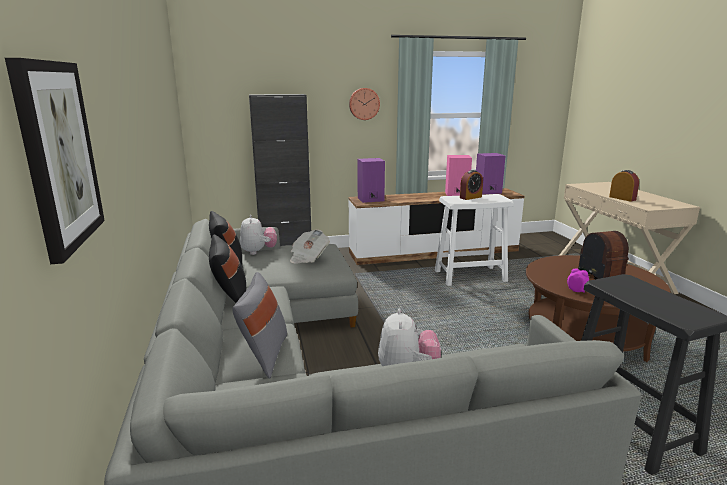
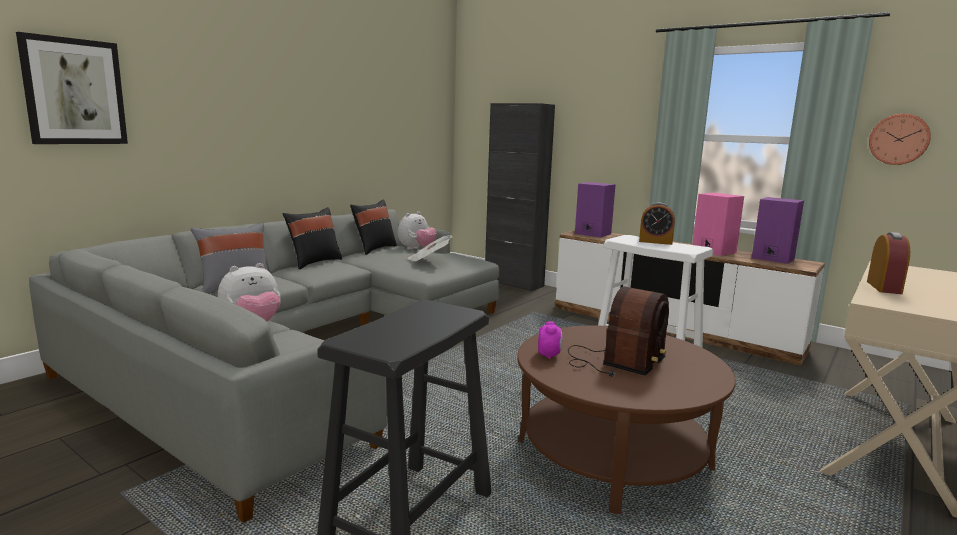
camera: 50 degrees right, 5 degrees down
wall clock [349,88,380,120] -> wall clock moved to [869,114,931,165]

